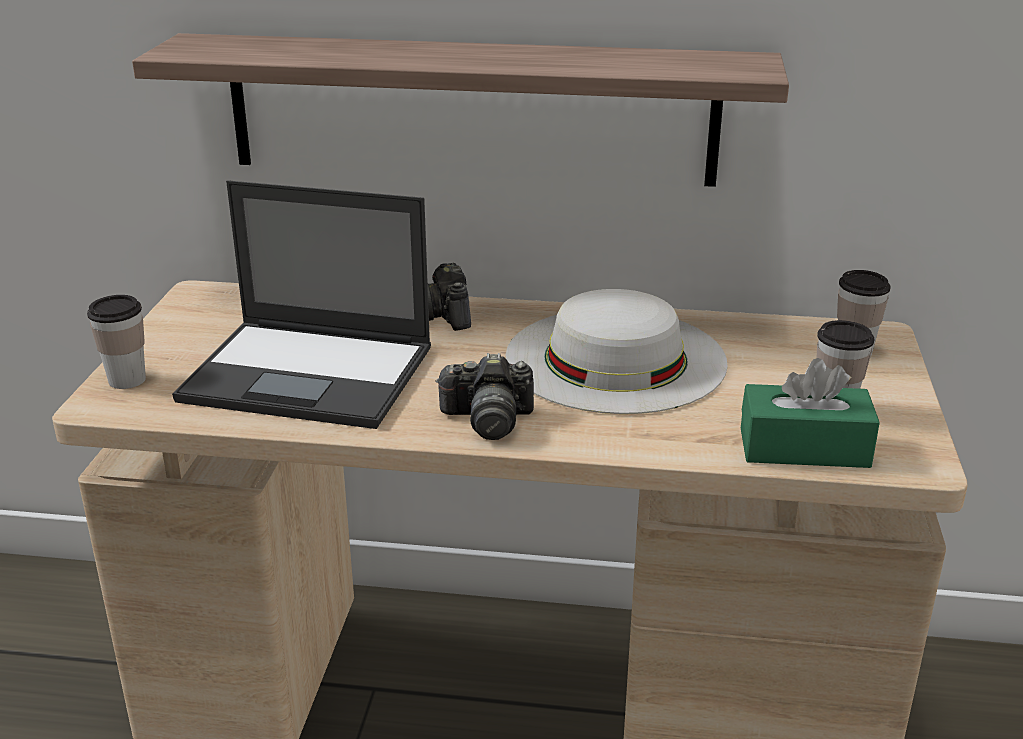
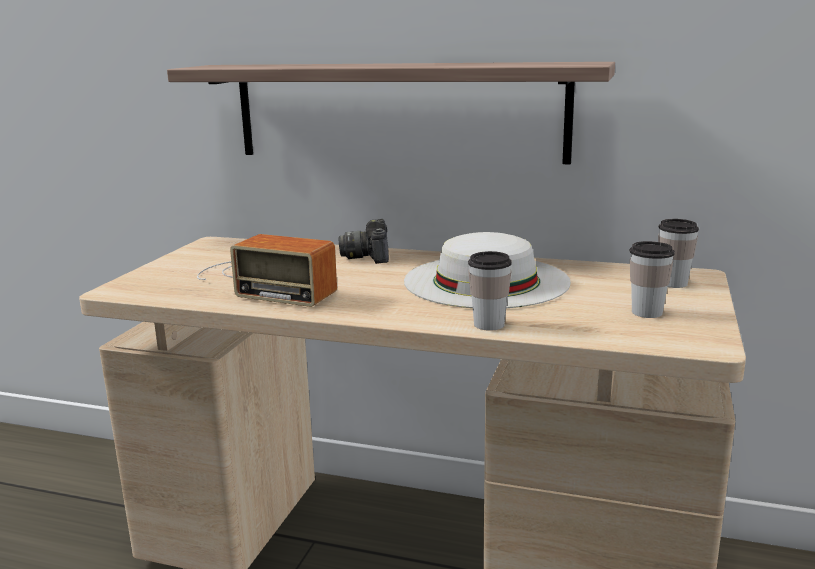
camera: 10 degrees right, 10 degrees down
cup [87,295,146,389] -> cup moved to [468,251,512,331]
laptop [172,180,431,429] -> radio [197,234,337,307]
camera [435,353,534,440] -> none
green tissue box [741,358,880,468] -> none

